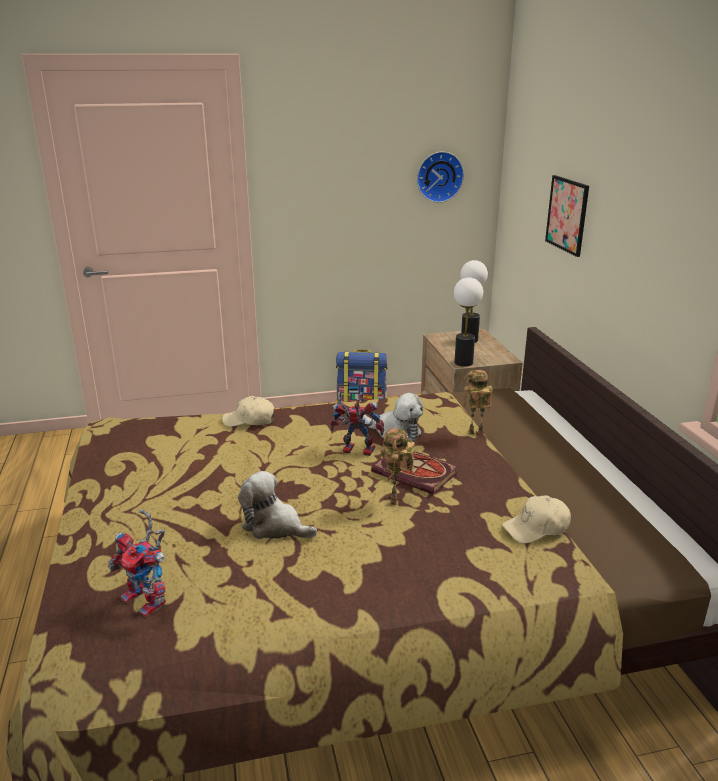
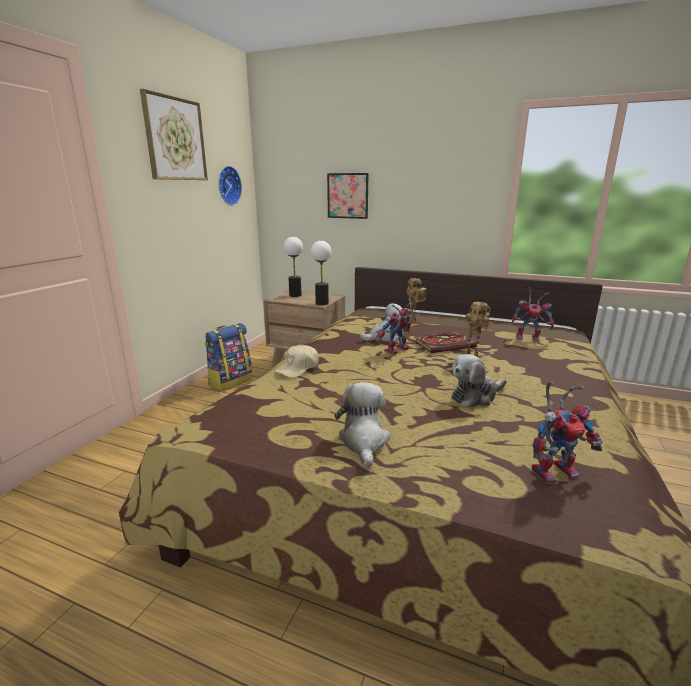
camera: 55 degrees left, 5 degrees down
beige cap [502,495,571,544] -> toy robot [512,287,555,342]
none -> picture [140,89,208,180]
none -> plush toy [335,382,390,468]

